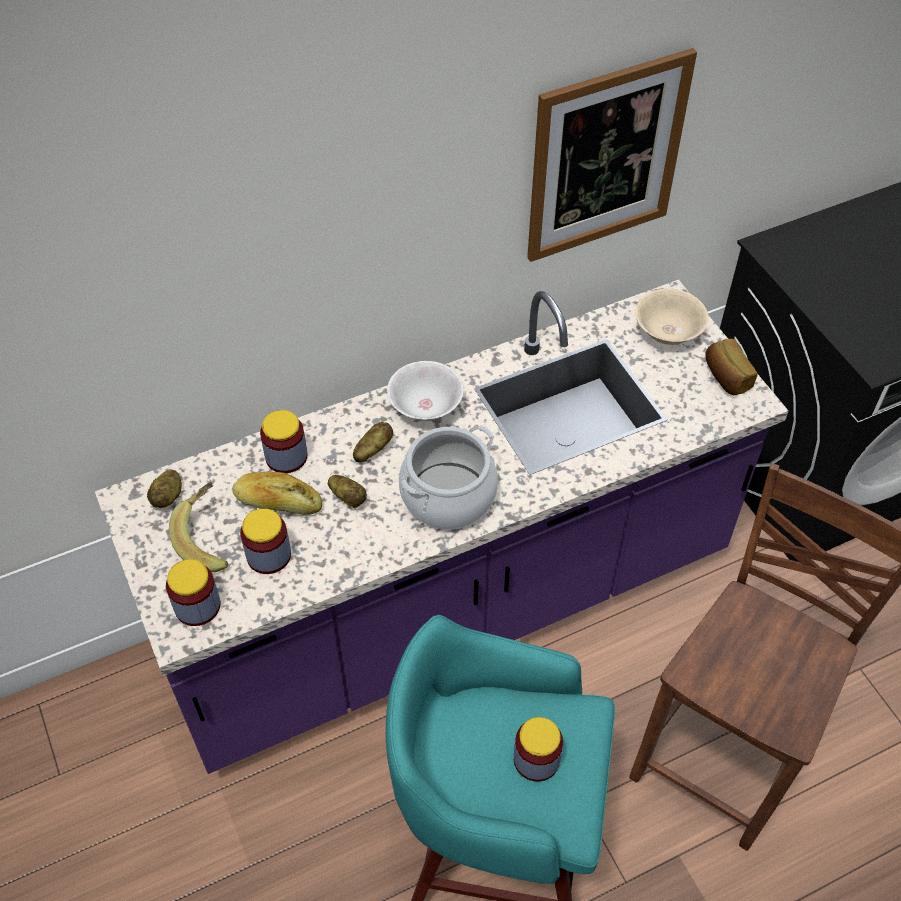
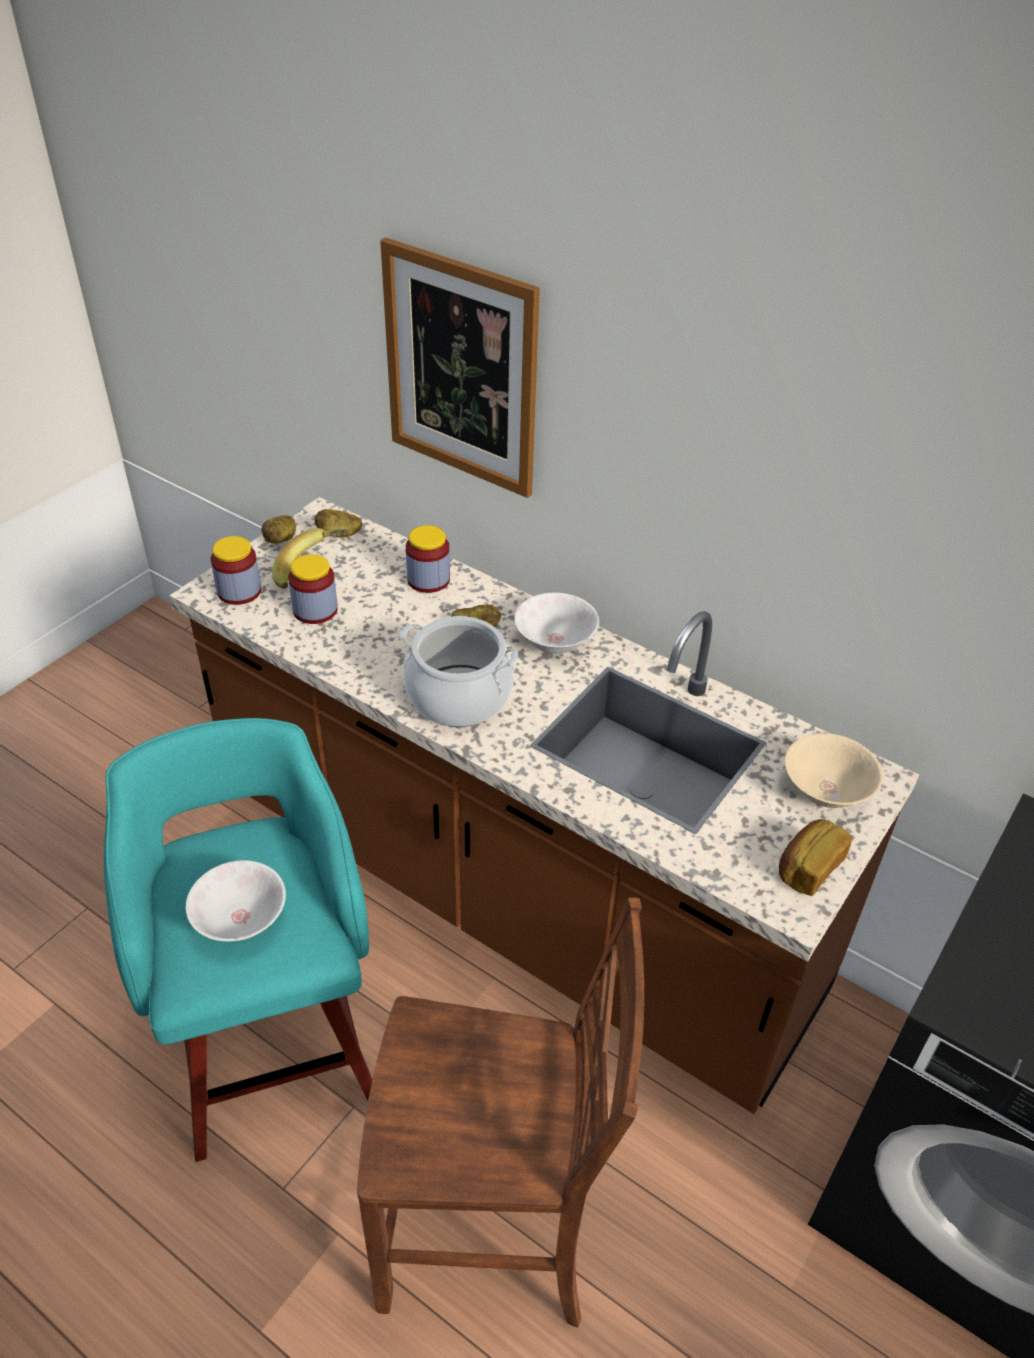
camera: 60 degrees right, 10 degrees down
purple counter [95,280,788,774] -> brown counter [169,497,919,1114]
bread [232,472,322,515] -> none
potato [328,475,367,508] -> potato moved to [261,515,296,544]
jar [514,717,563,782] -> white bowl [186,860,286,941]
picture [527,48,697,262] -> picture moved to [380,237,540,498]

